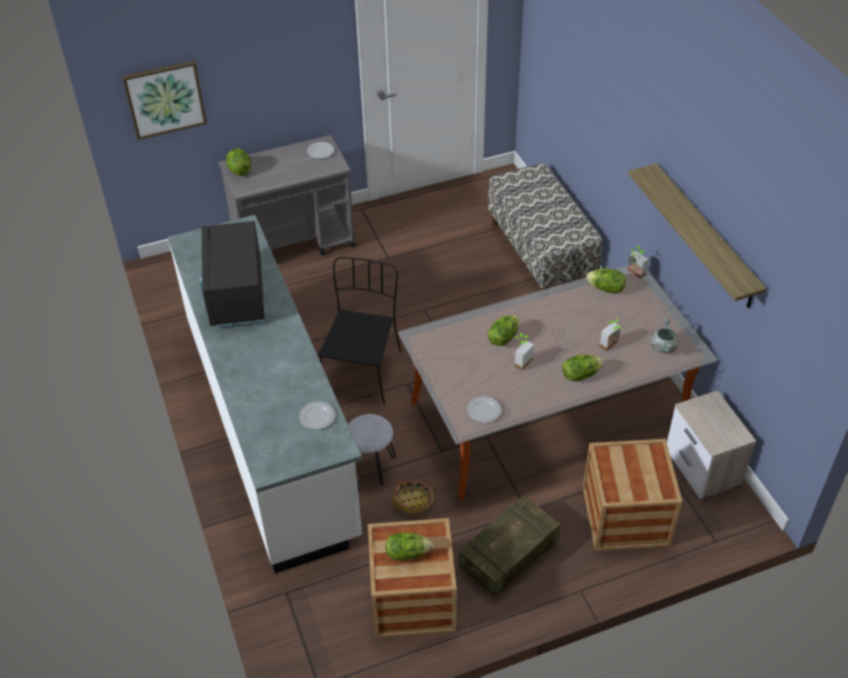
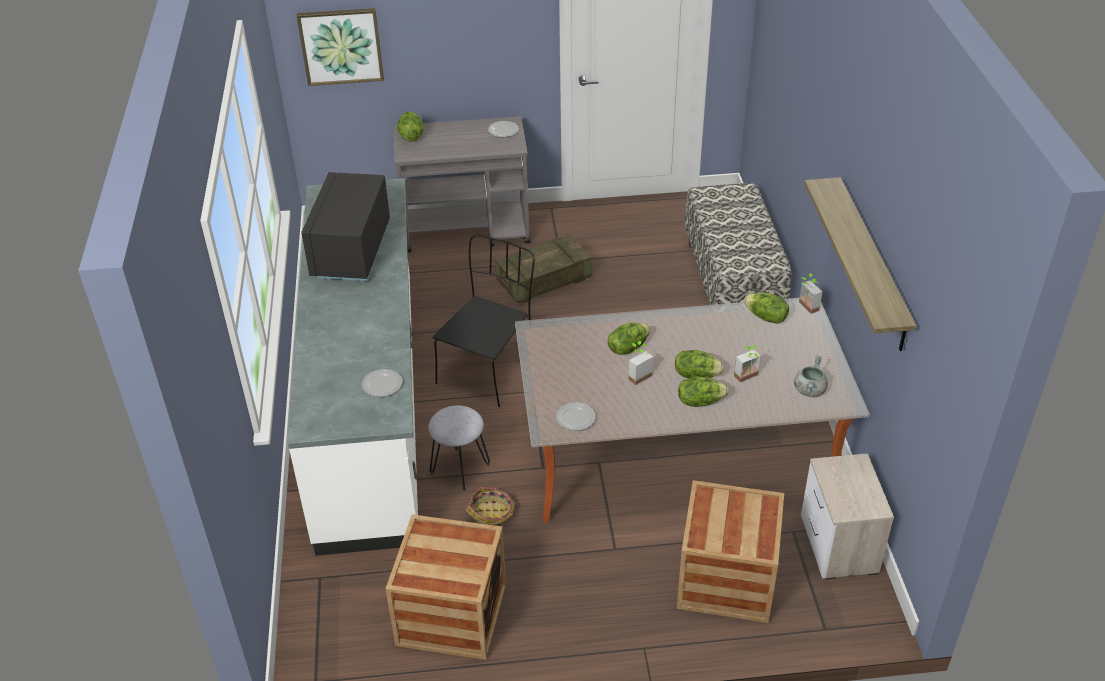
camera: 15 degrees right, 5 degrees down
lettuce [385,532,433,561] -> lettuce moved to [675,350,724,378]
crate [458,495,561,597] -> crate moved to [495,234,592,303]

